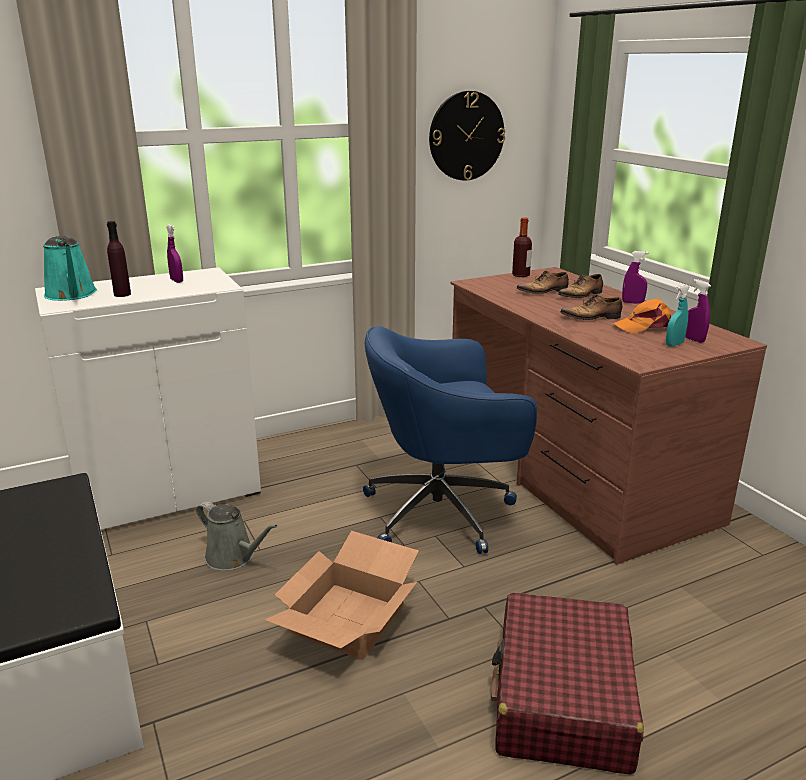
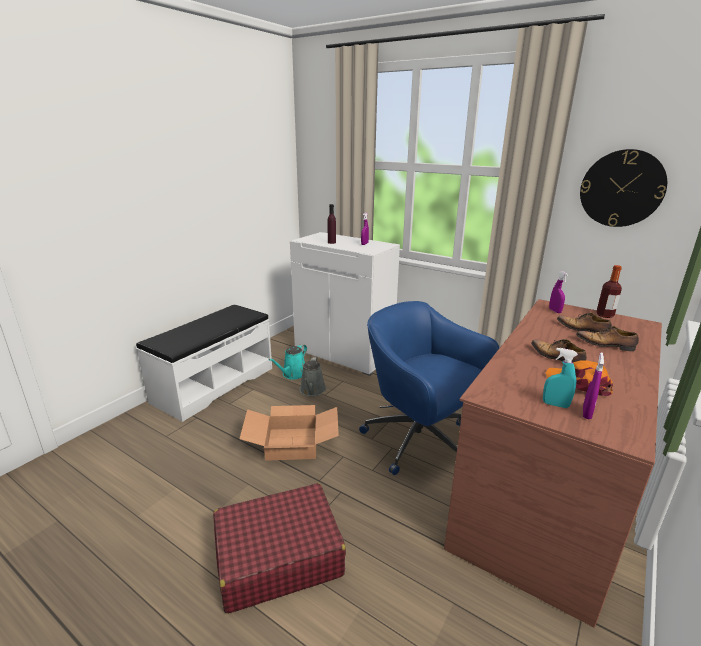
camera: 60 degrees right, 0 degrees up
turquoise watering can [43,236,97,301] -> turquoise watering can moved to [268,344,307,380]
purple spray bottle [622,251,649,304] -> purple spray bottle moved to [549,271,568,313]

